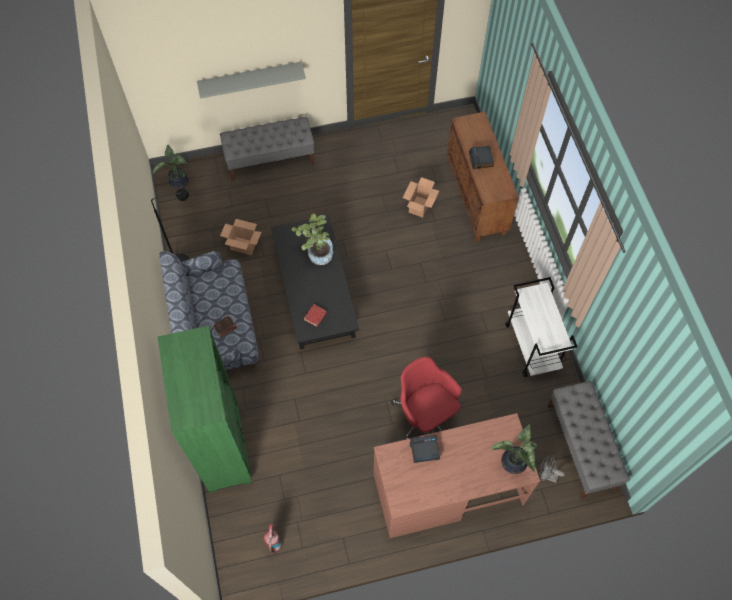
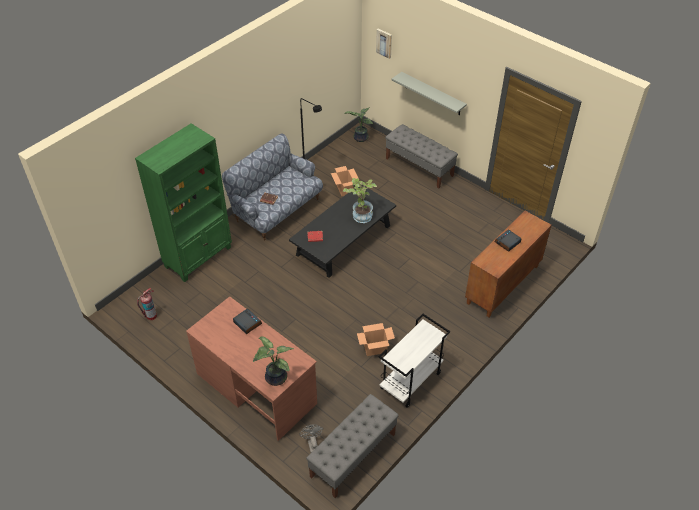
camera: 55 degrees right, 15 degrees down
red office chair [391,357,462,440] -> none
cardboard box [403,177,439,218] -> cardboard box moved to [357,323,395,356]
none -> picture [376,28,392,59]

